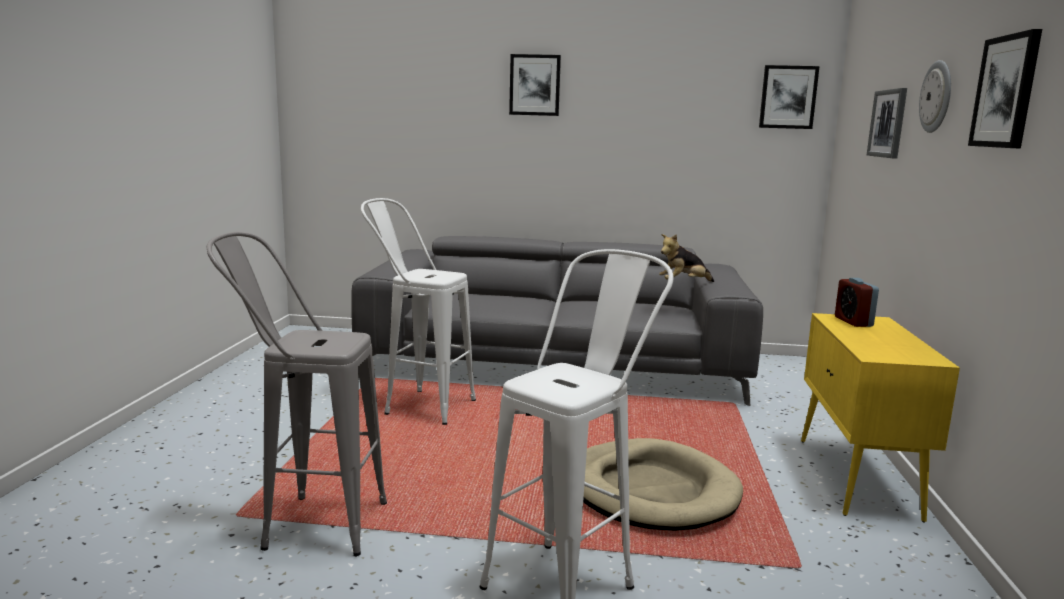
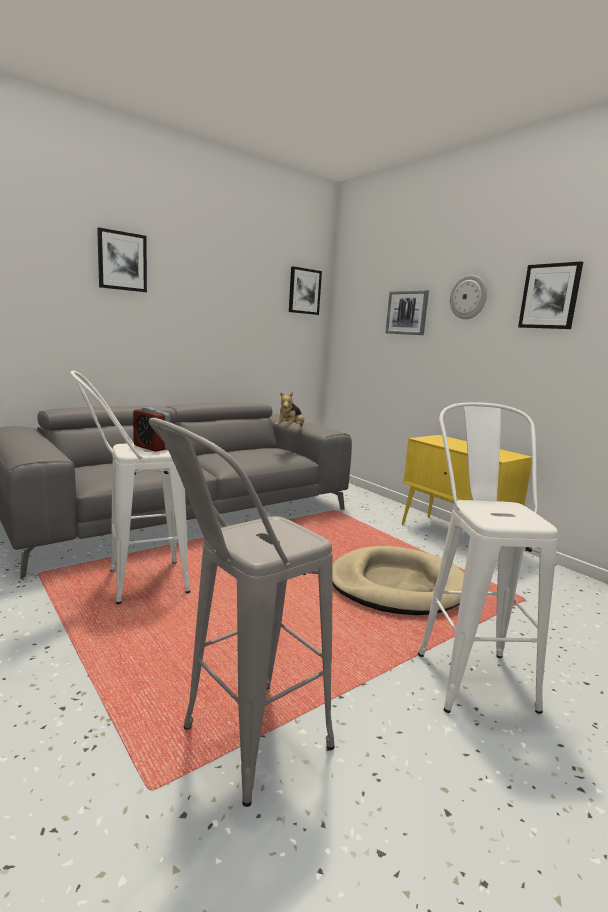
camera: 45 degrees left, 0 degrees up
alarm clock [835,278,879,327] -> alarm clock moved to [133,407,170,452]

